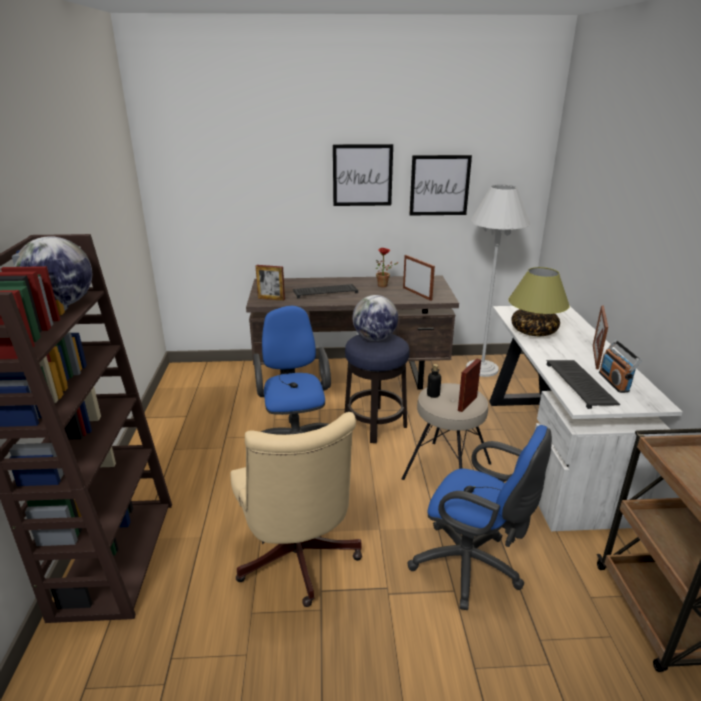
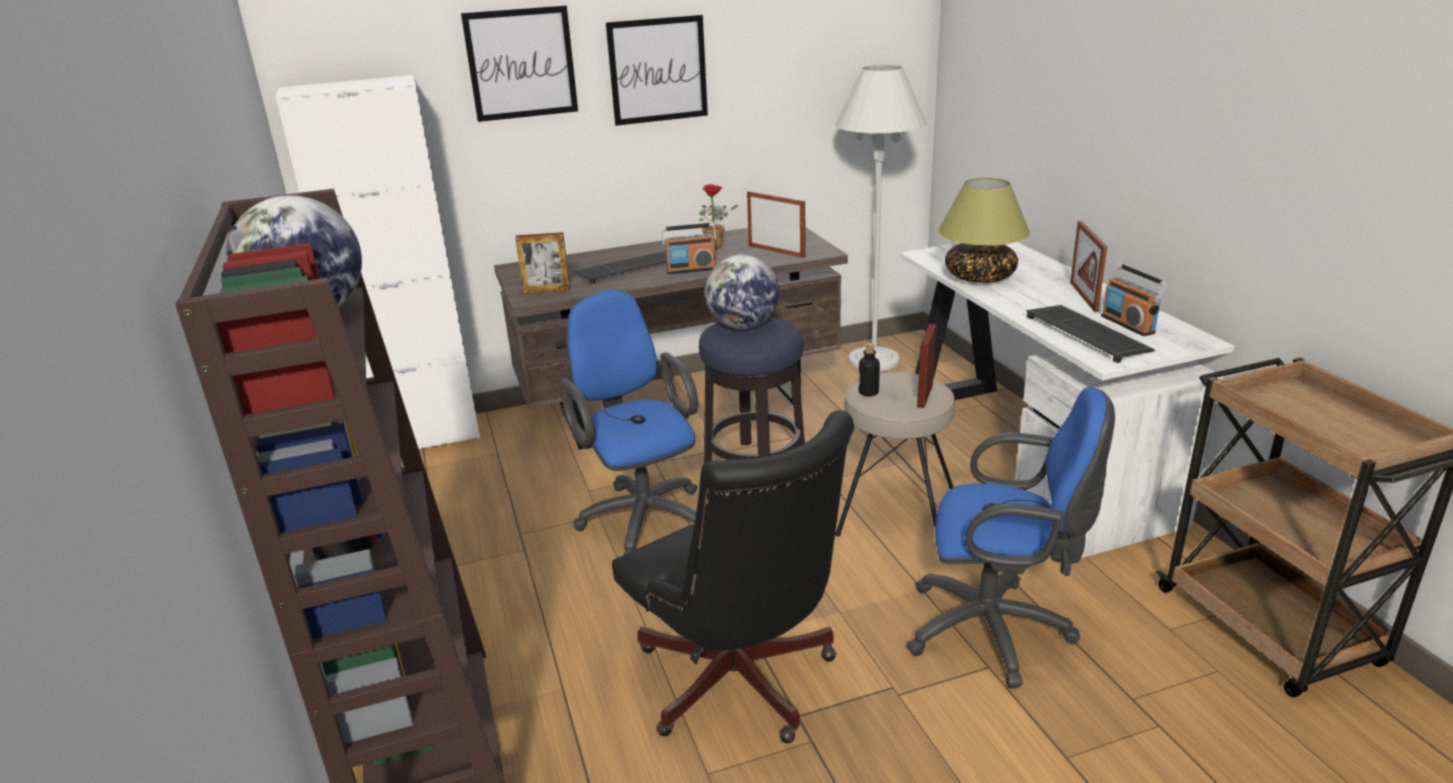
camera: 15 degrees left, 0 degrees up
beige office chair [231,412,362,607] -> black office chair [612,410,854,743]
picture [409,155,472,215] -> picture moved to [461,5,578,122]
none -> white cabinet [276,75,480,449]
none -> radio [661,223,717,274]

